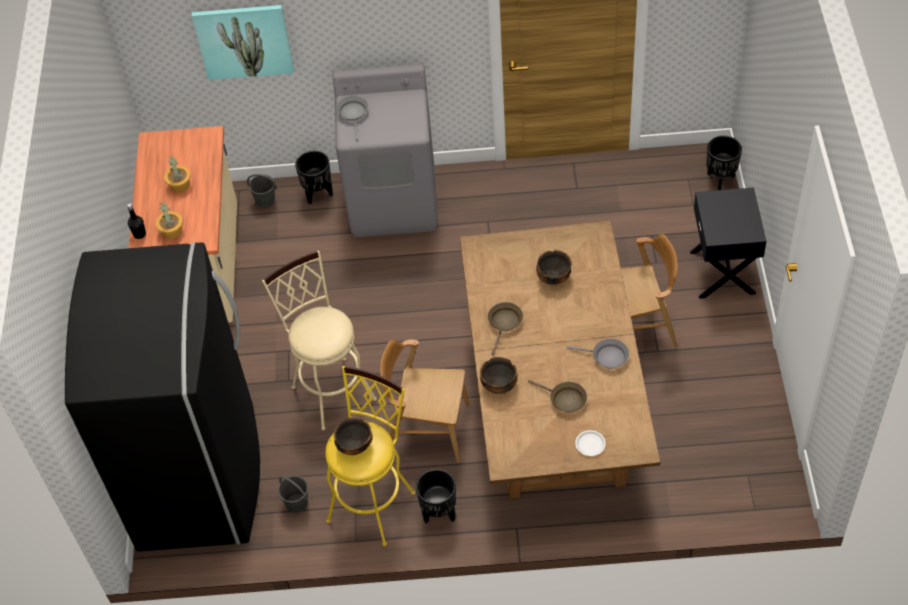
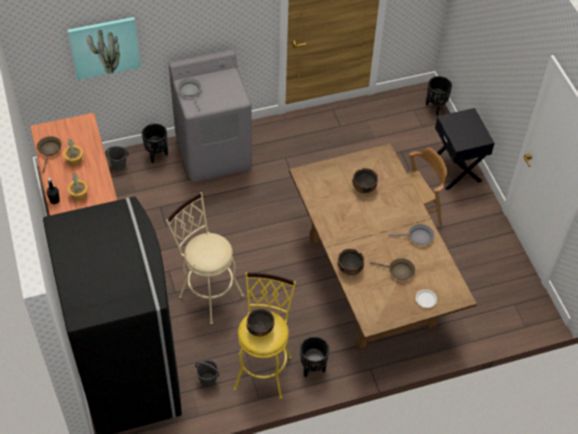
camera: 20 degrees left, 0 degrees up
brown chair [380,339,470,463] -> none
brown frying pan [488,302,523,355] -> brown frying pan moved to [37,136,62,173]

